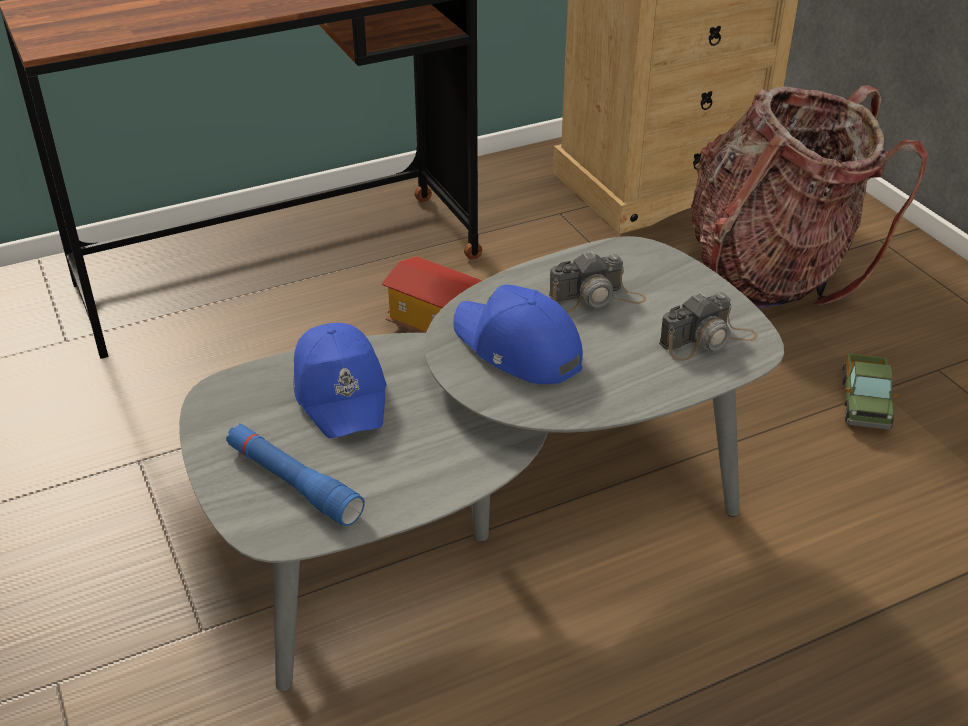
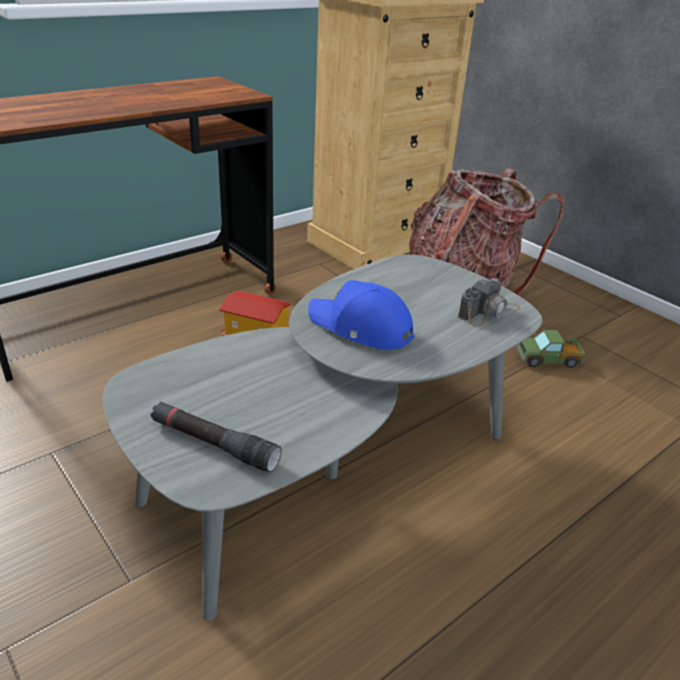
camera: 15 degrees left, 5 degrees down
blue flashlight [226,424,365,526] -> black flashlight [151,402,282,473]
blue cap [294,323,387,438] -> none
camera [549,251,646,312] -> none
toy truck [841,353,899,429] -> toy truck turned 90 degrees clockwise [517,330,585,368]

